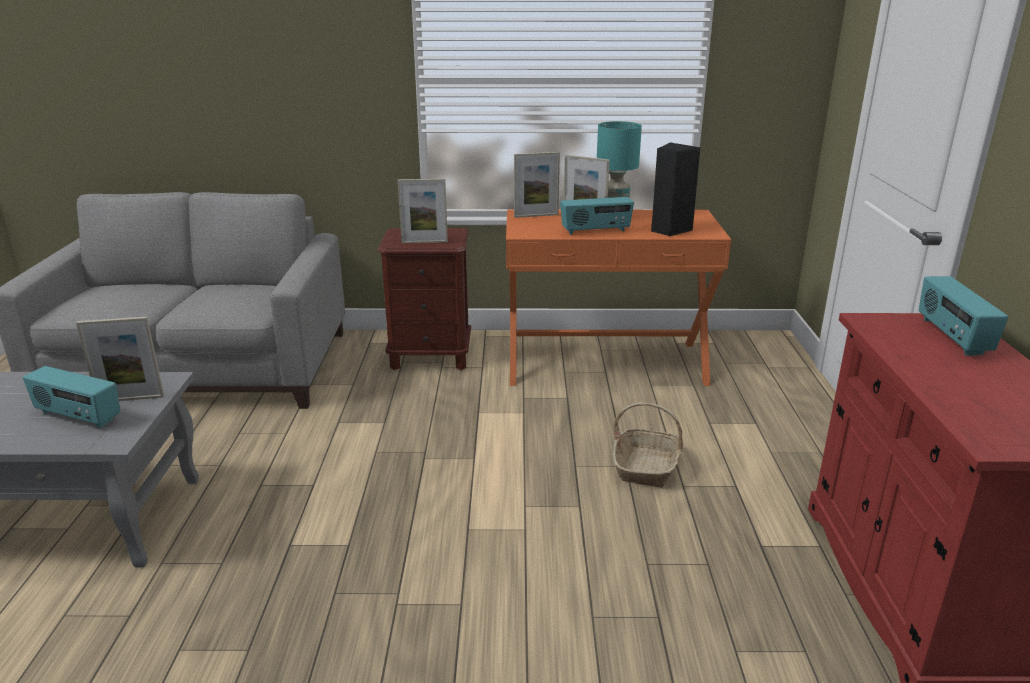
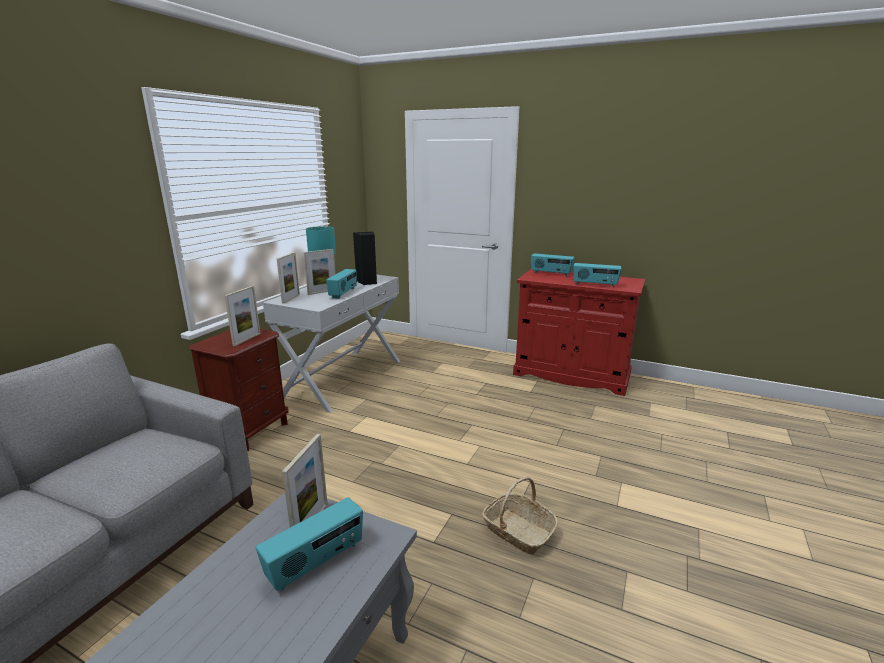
camera: 65 degrees left, 5 degrees down
orange console table [506,209,731,386] -> white console table [263,275,400,413]
basket [613,402,683,488] -> basket moved to [482,477,558,555]
none -> radio [573,263,621,287]

